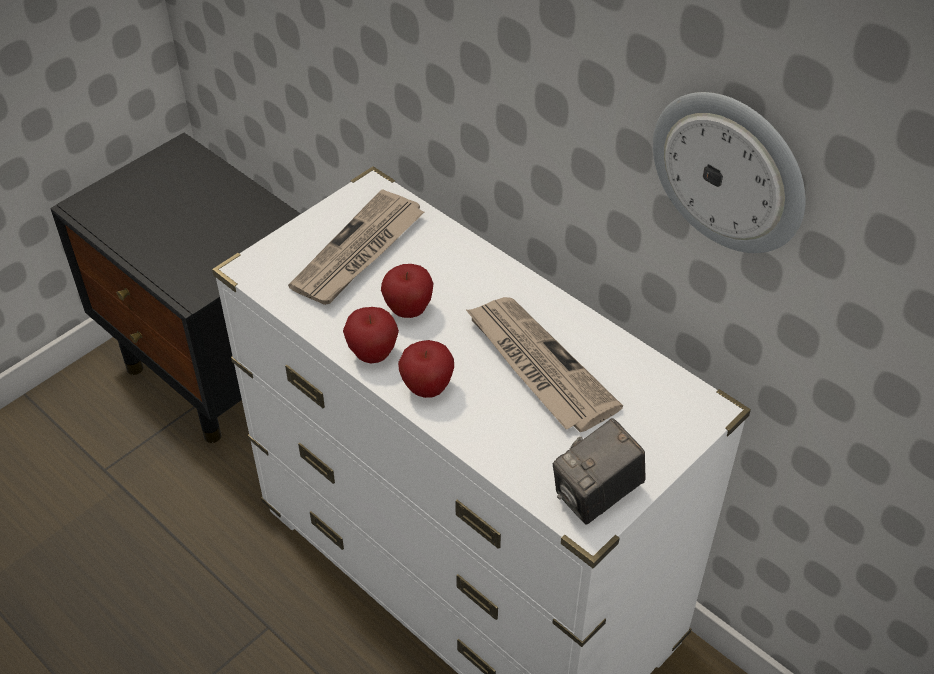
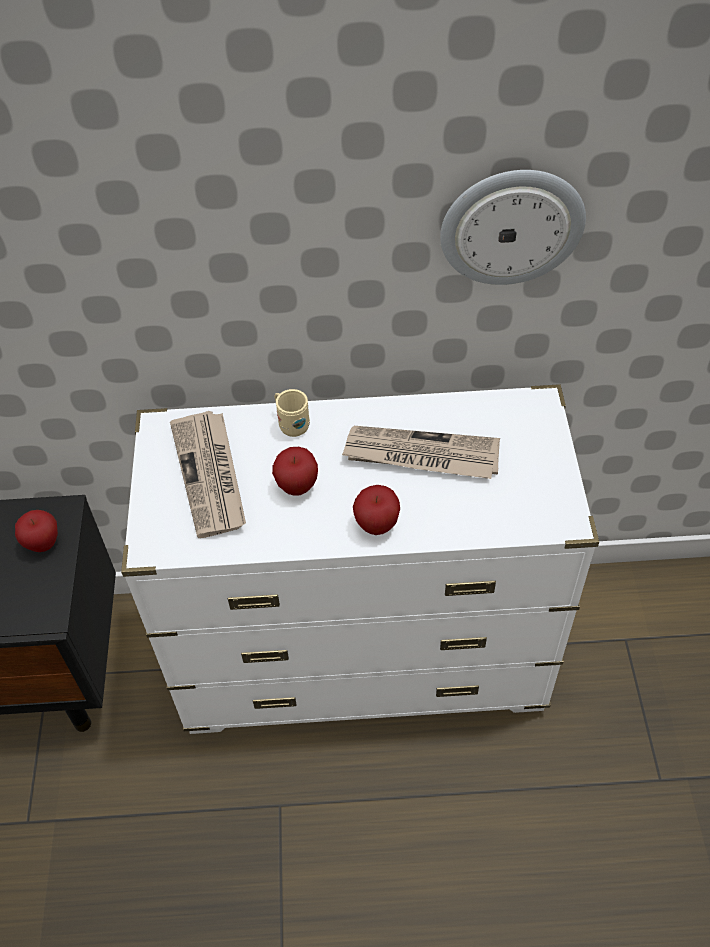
camera: 45 degrees left, 5 degrees up
apple [343,307,399,363] -> apple moved to [15,510,58,552]
camera [553,418,645,525] -> none
none -> beige mug [274,389,310,437]

